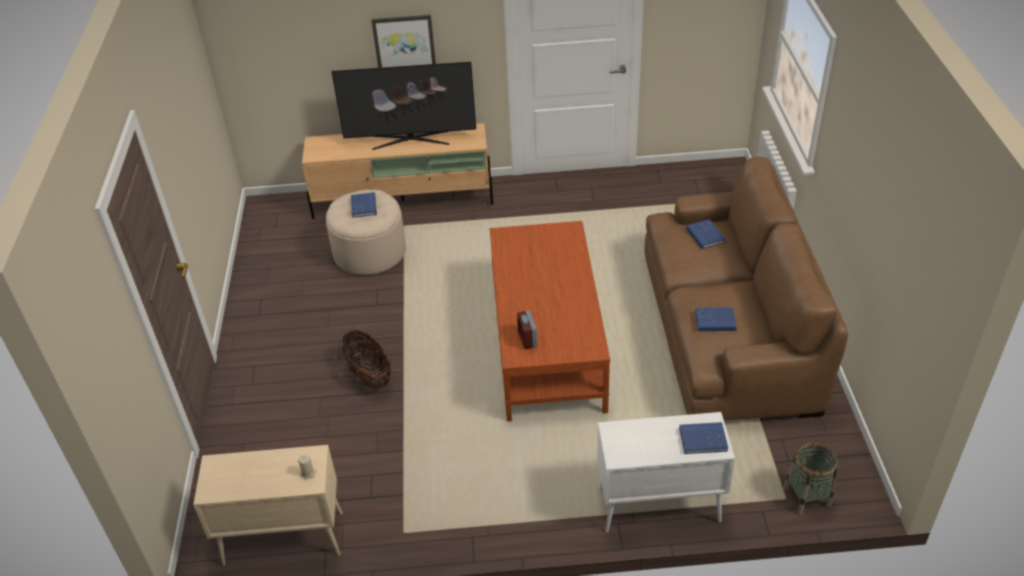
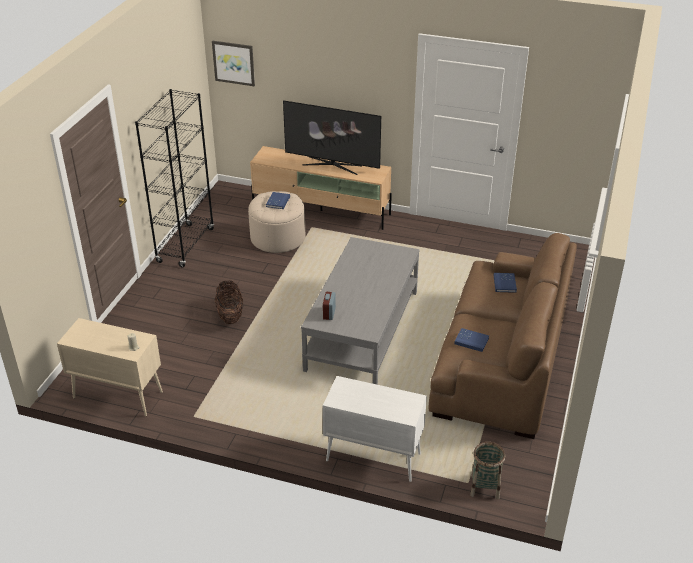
camera: 20 degrees right, 5 degrees down
picture [371,15,436,68] -> picture moved to [212,40,255,86]
brown coffee table [490,221,610,422] -> grey coffee table [301,237,420,385]
blue book [679,422,728,454] -> none
none -> black bookcase [135,89,214,267]

